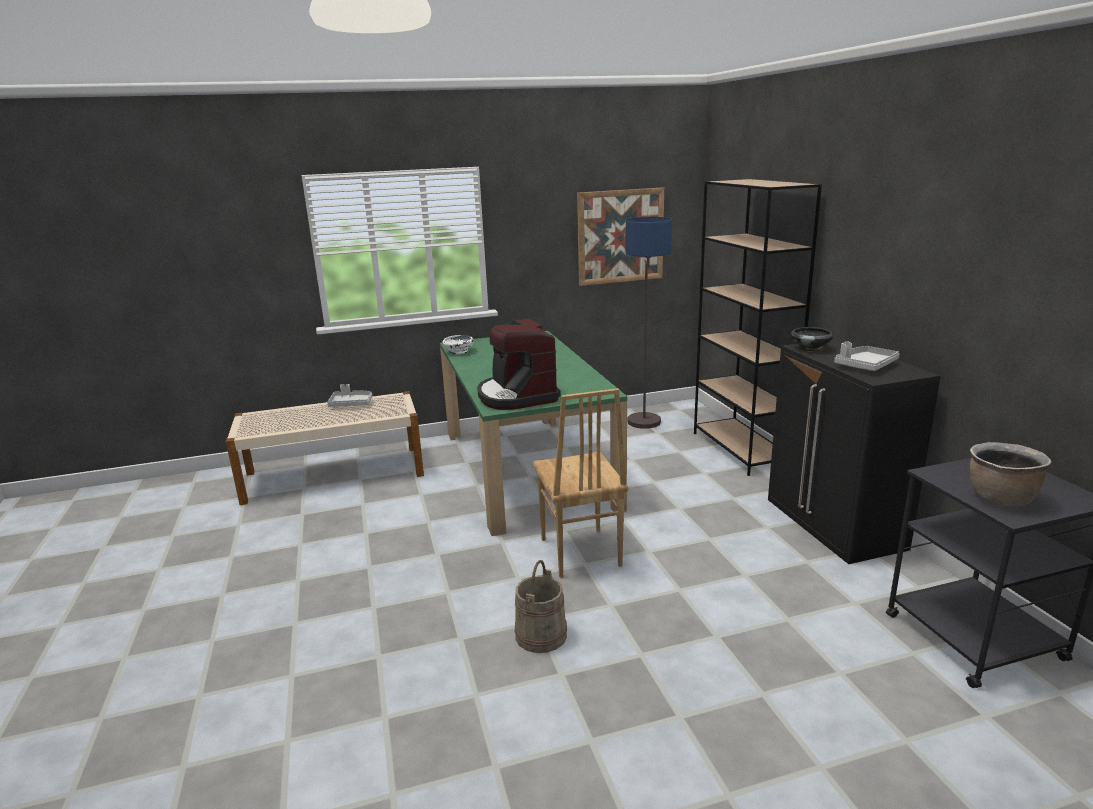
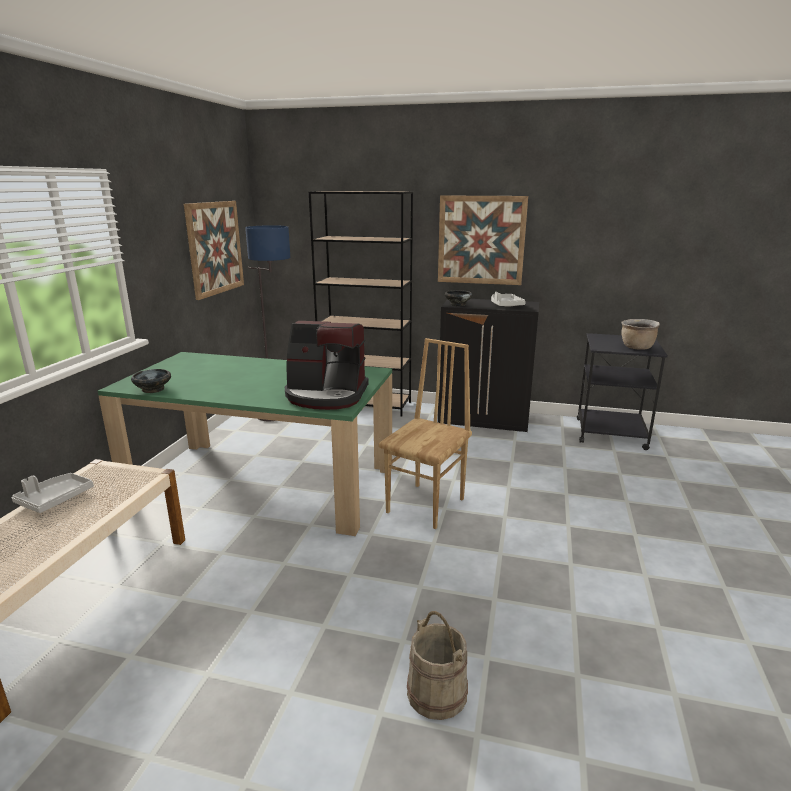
camera: 60 degrees left, 0 degrees up
white bowl [442,335,474,355] -> black bowl [131,369,171,393]
beige bucket [515,560,567,653] -> beige bucket moved to [407,611,468,720]
brown chair [532,388,628,578] -> brown chair turned 75 degrees counterclockwise [379,338,472,529]
none -> picture [438,195,528,285]

